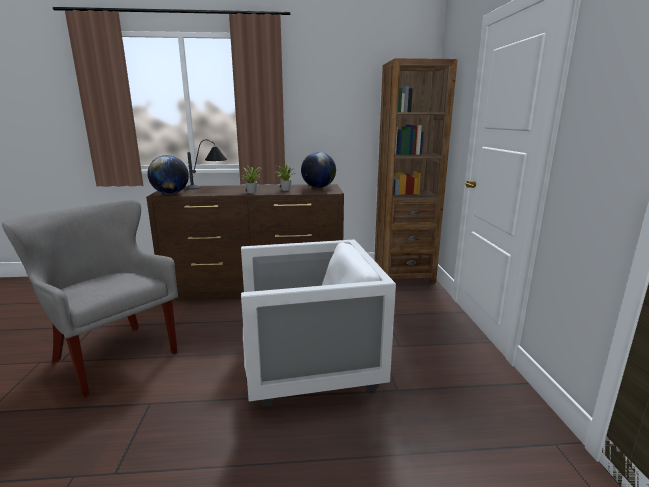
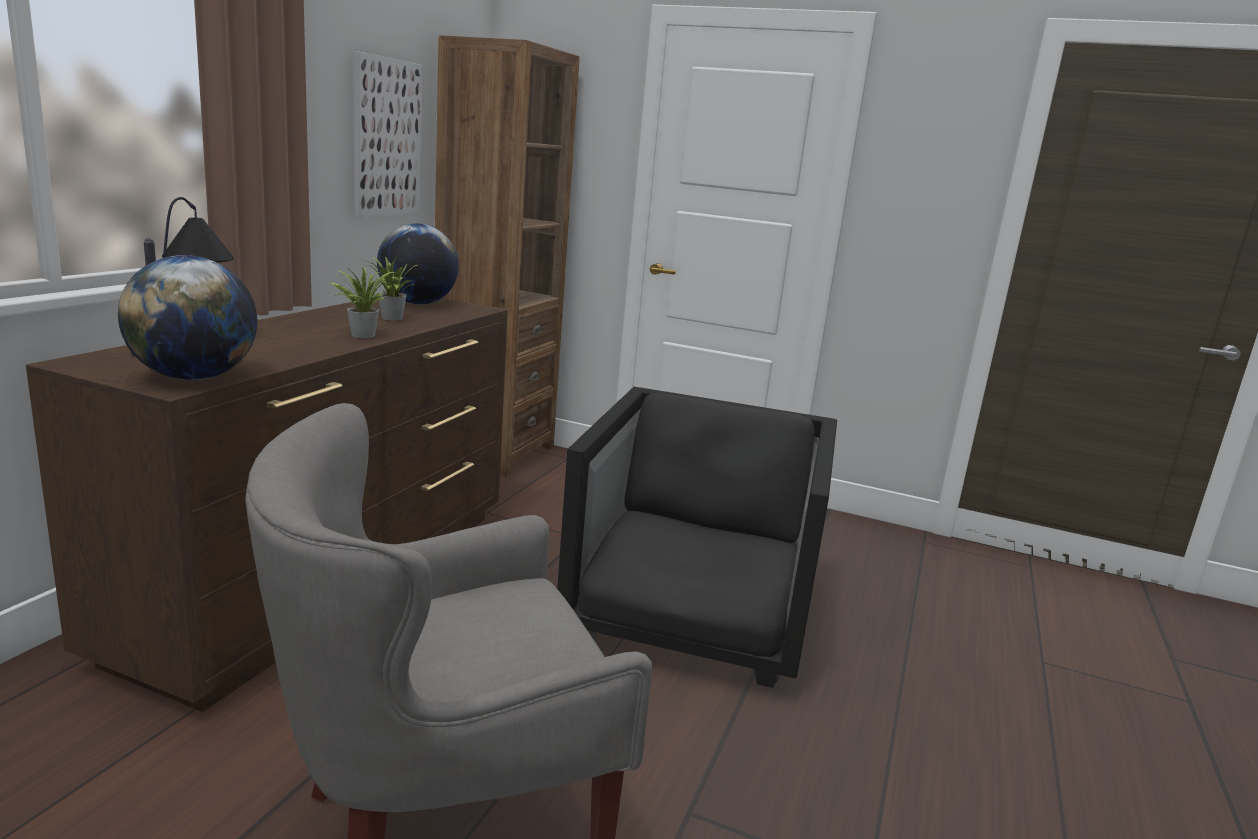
camera: 65 degrees left, 0 degrees up
white armchair [241,239,396,407] -> black armchair [557,387,837,688]
none -> picture [352,51,422,218]

